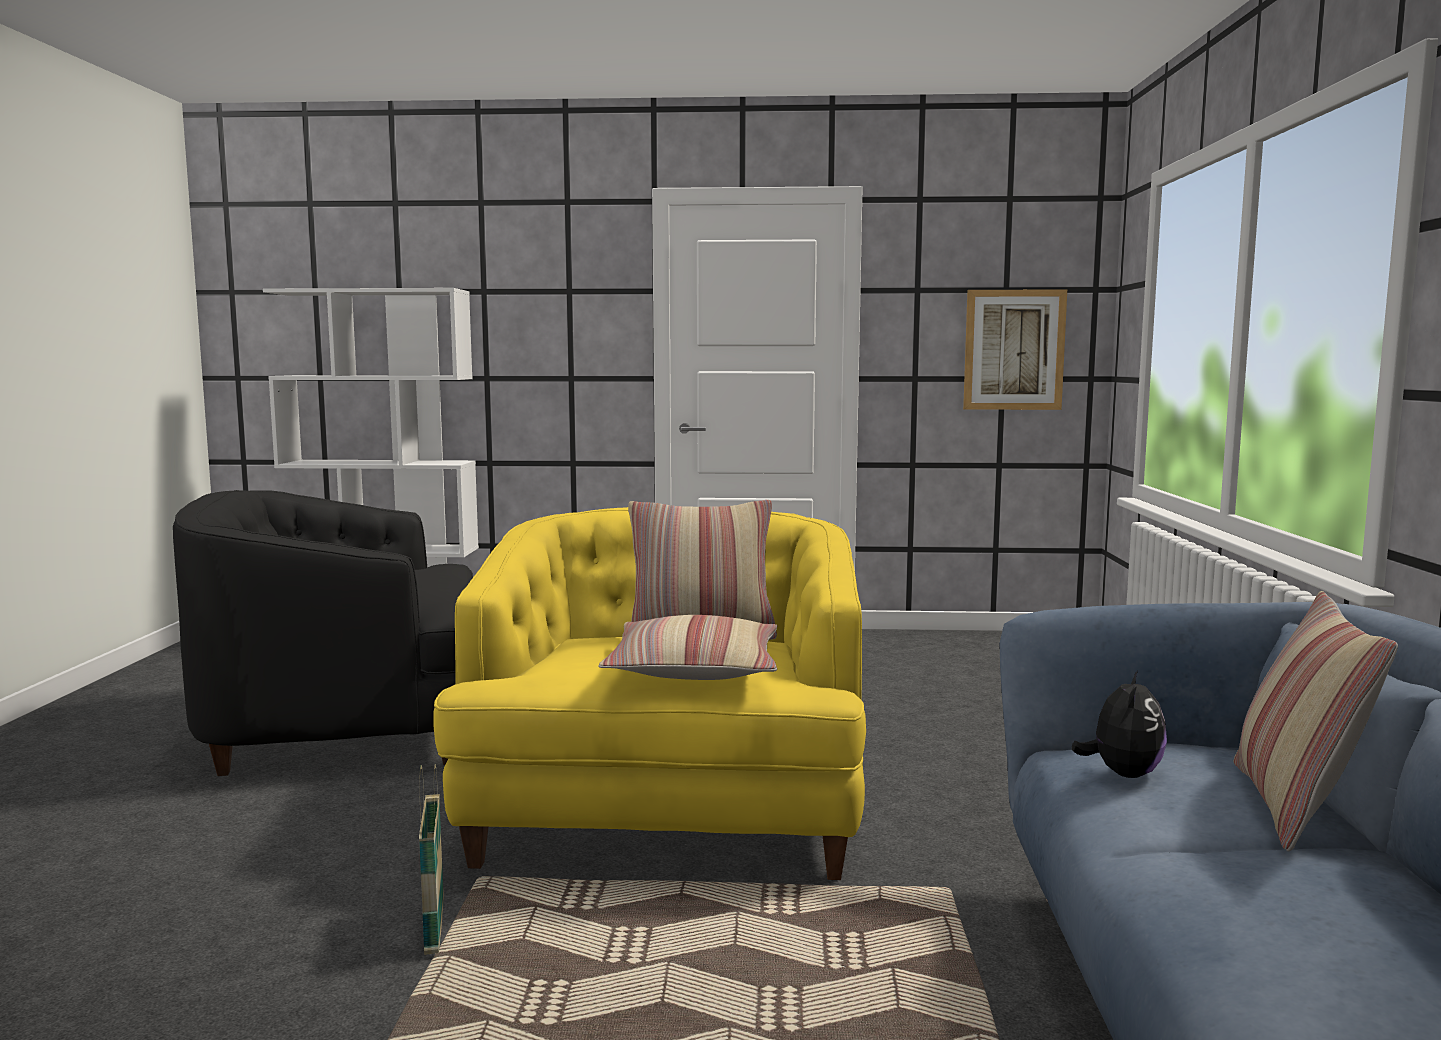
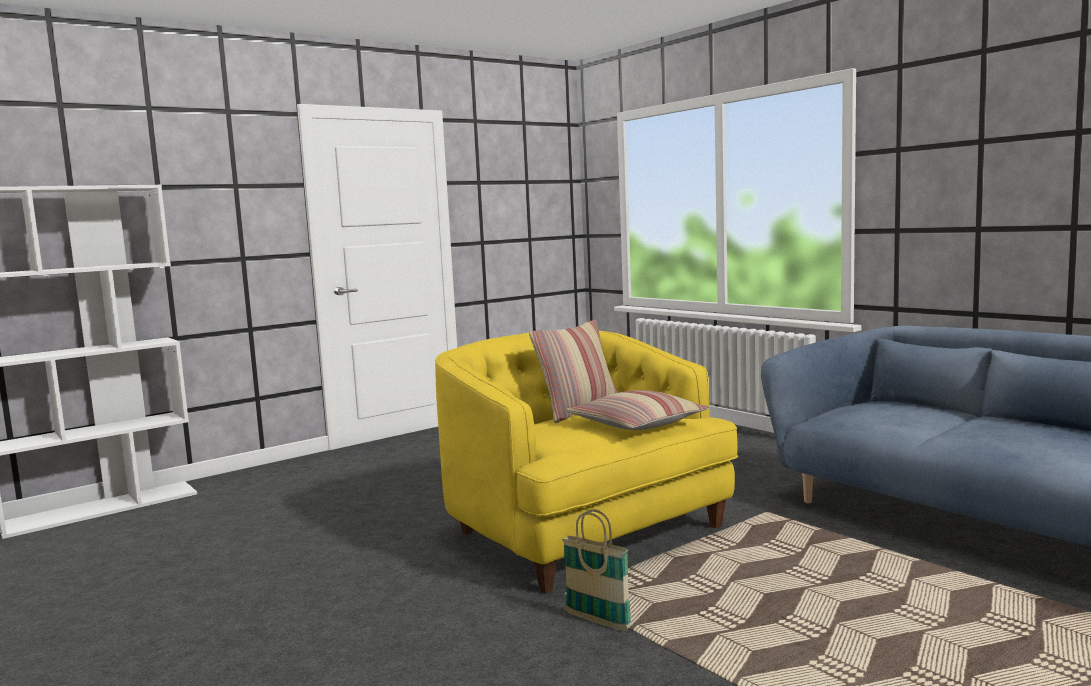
camera: 40 degrees left, 0 degrees up
black armchair [173,490,473,776] -> none
picture [963,289,1067,410] -> none
plush toy [1071,670,1167,778] -> none
pillow [1234,591,1398,851] -> none

